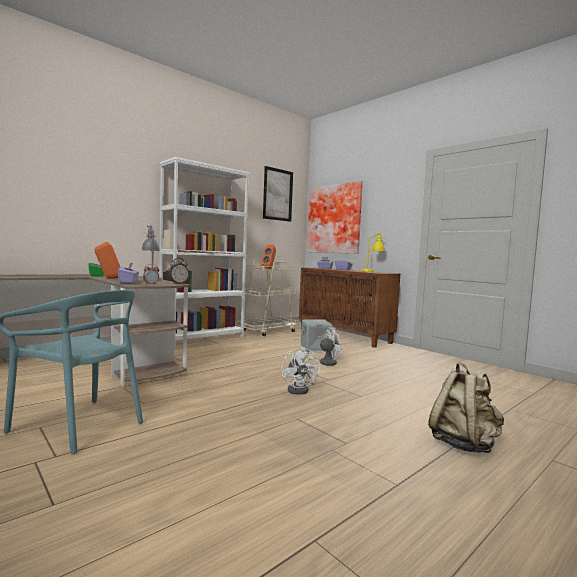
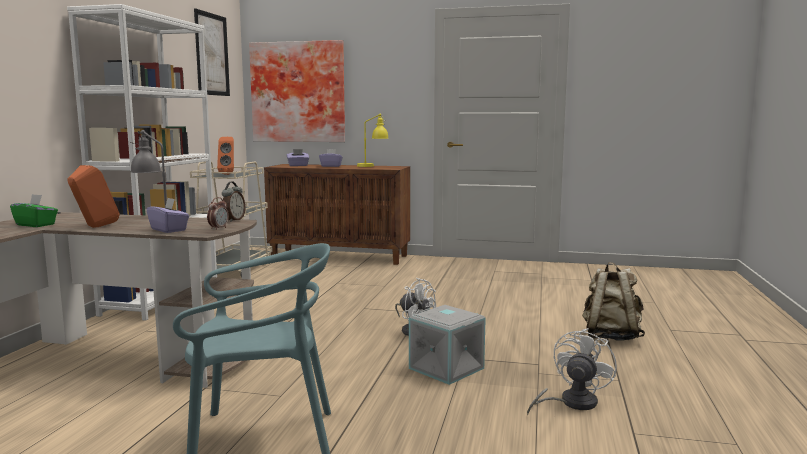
camera: 35 degrees left, 5 degrees up
grey storage box [301,319,333,351] -> grey storage box moved to [409,305,486,385]
white fan [301,328,344,366] -> white fan moved to [527,328,617,415]

